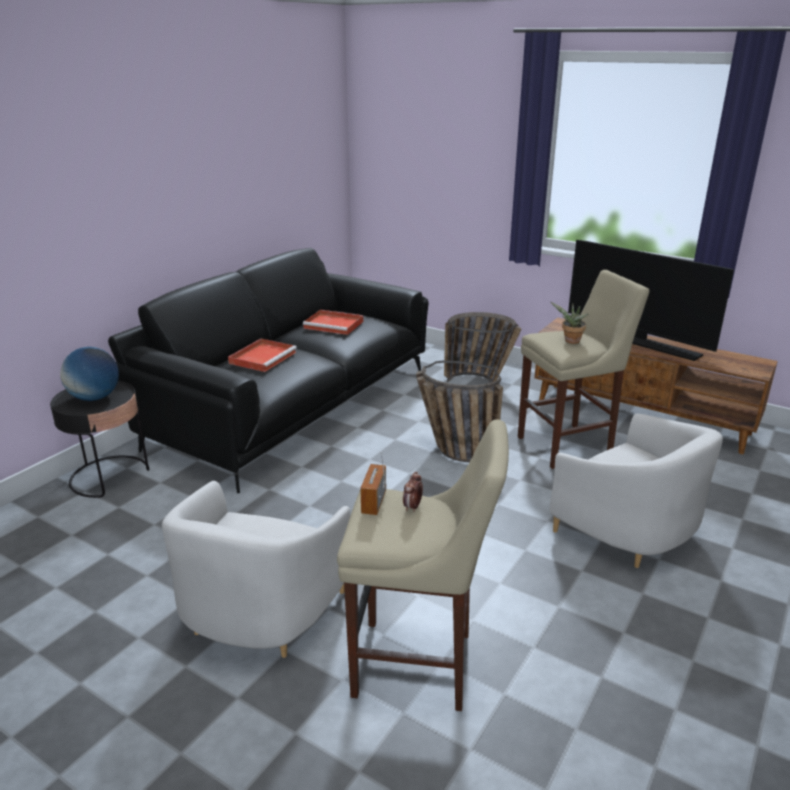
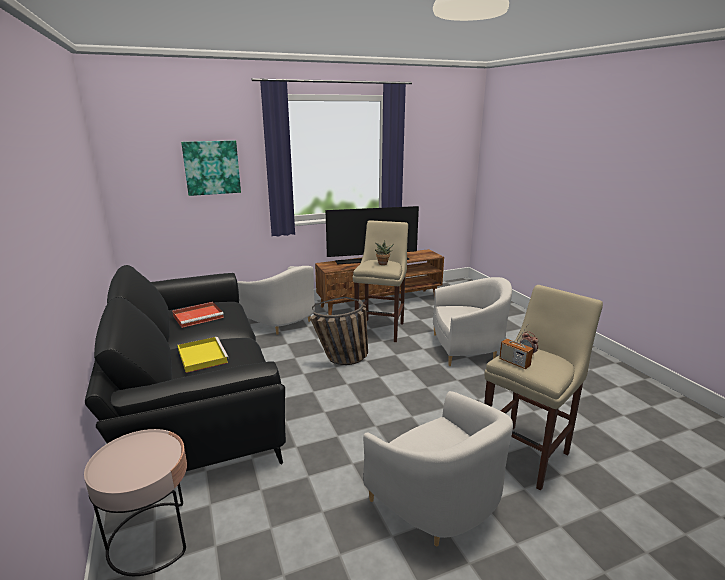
camera: 55 degrees left, 5 degrees down
black side table [50,381,149,498] -> pink side table [84,429,187,576]
globe [60,347,119,401] -> none
red tray [228,339,297,372] -> yellow tray [177,337,229,373]
basket [444,312,522,383] -> white armchair [237,266,315,335]
none -> picture [181,140,241,196]

